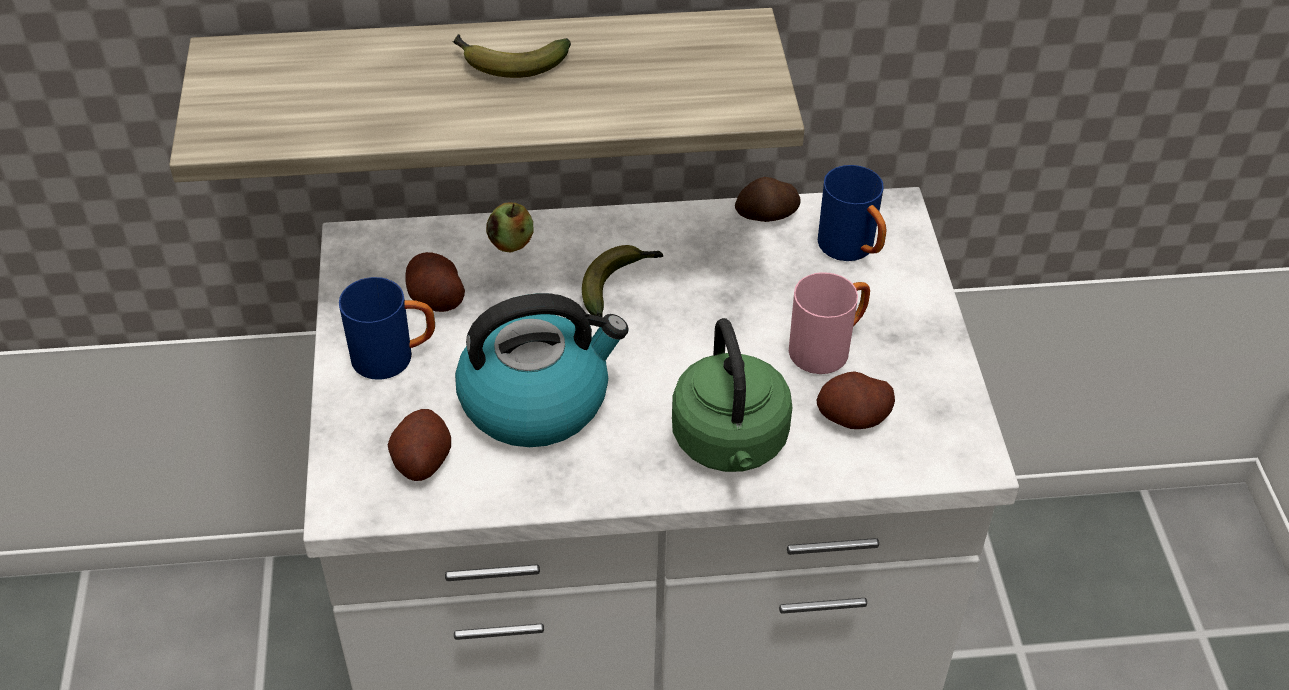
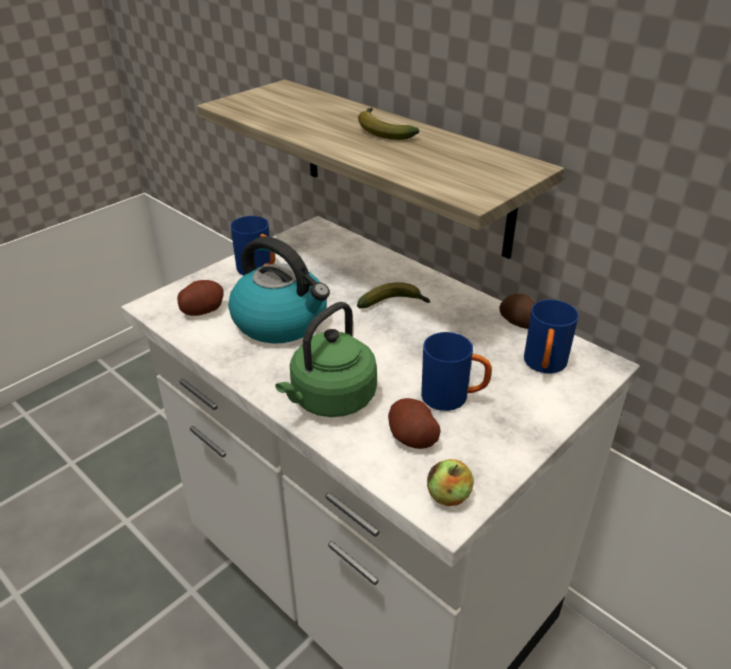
camera: 50 degrees right, 10 degrees down
potato [405,252,465,312] -> none
apple [486,202,534,253] -> apple moved to [427,459,474,506]
pink mug [789,273,870,374] -> blue mug [421,332,492,411]

